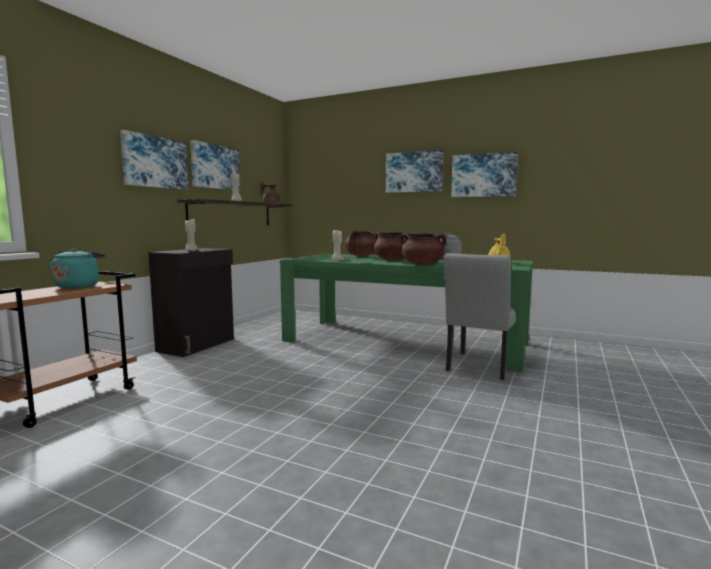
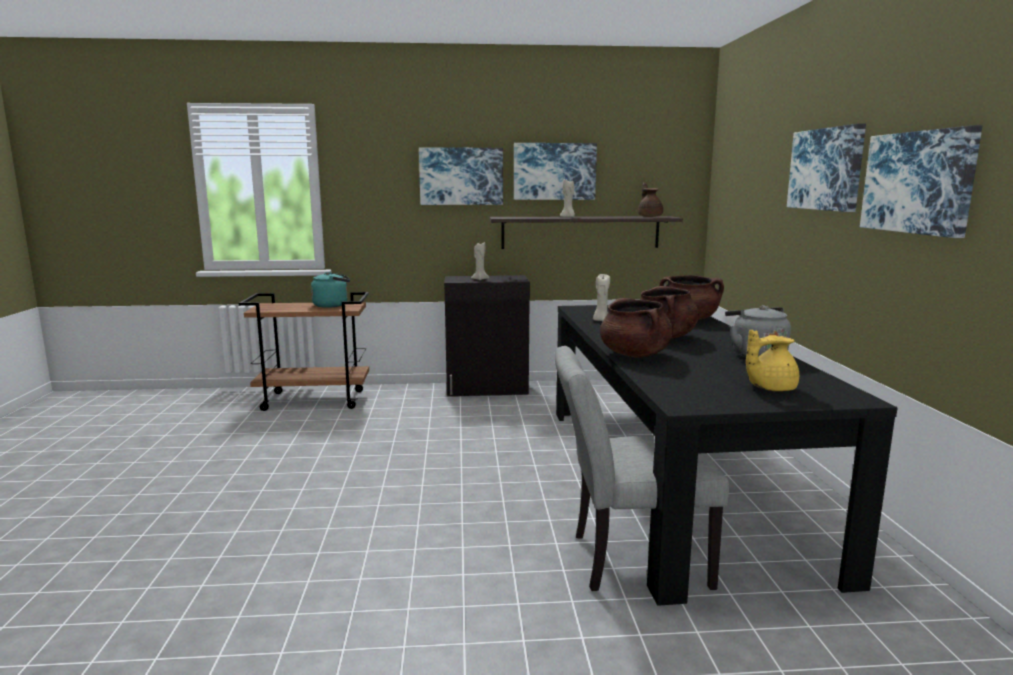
camera: 60 degrees right, 5 degrees up
green dining table [280,254,533,372] -> black dining table [556,305,898,606]

